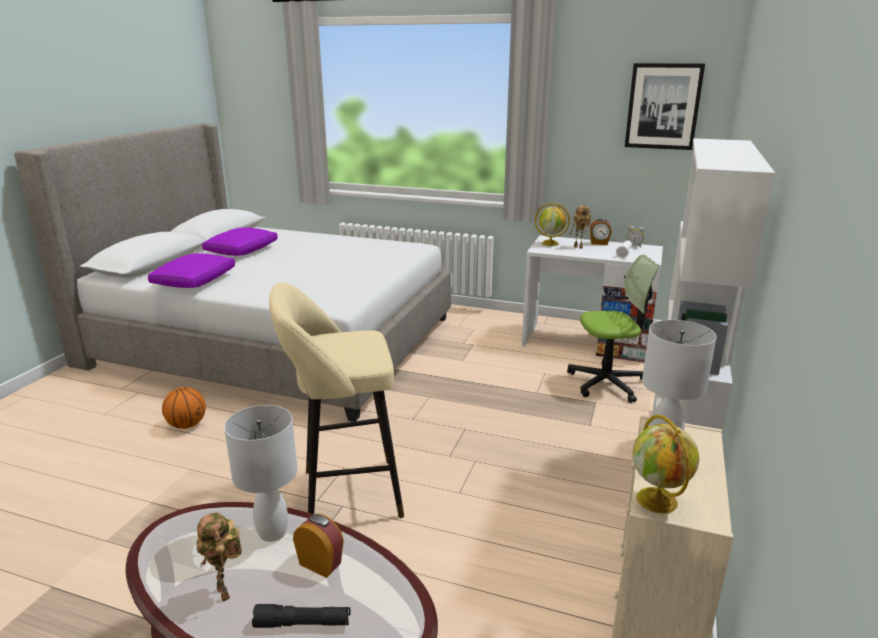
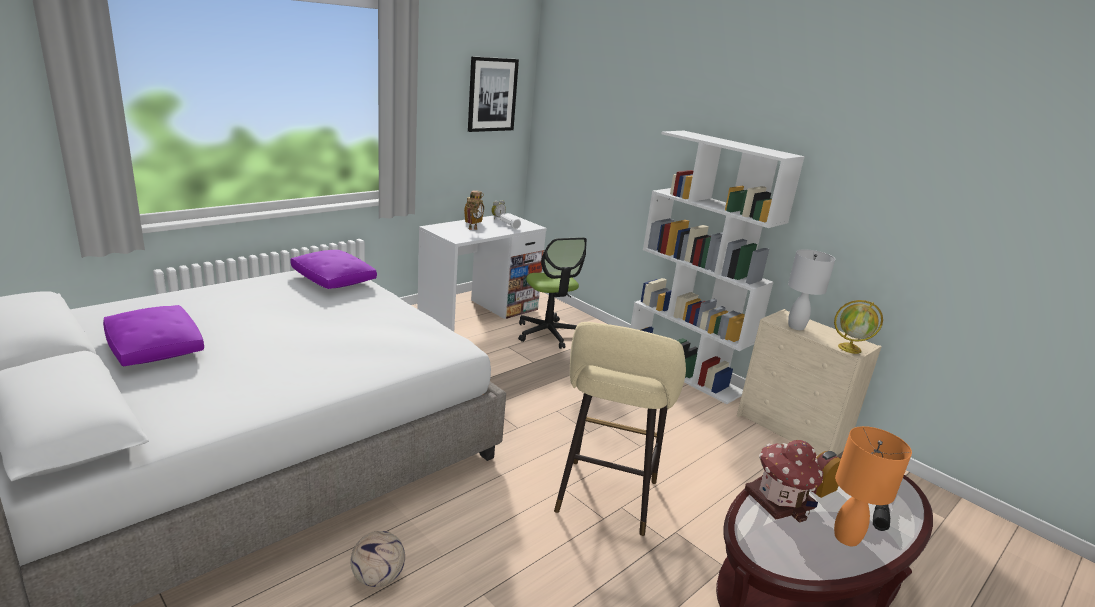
camera: 65 degrees left, 0 degrees up
purple pillow [148,254,235,288] -> purple pillow moved to [290,250,377,289]
basketball [162,387,206,429] -> football [350,531,405,587]
toy robot [196,513,242,602] -> orange table lamp [834,426,912,546]
white table lamp [224,405,298,542] -> toy house [745,440,823,522]
globe [535,203,570,246] -> none
office chair [567,254,659,403] -> office chair turned 135 degrees clockwise [518,237,587,349]

